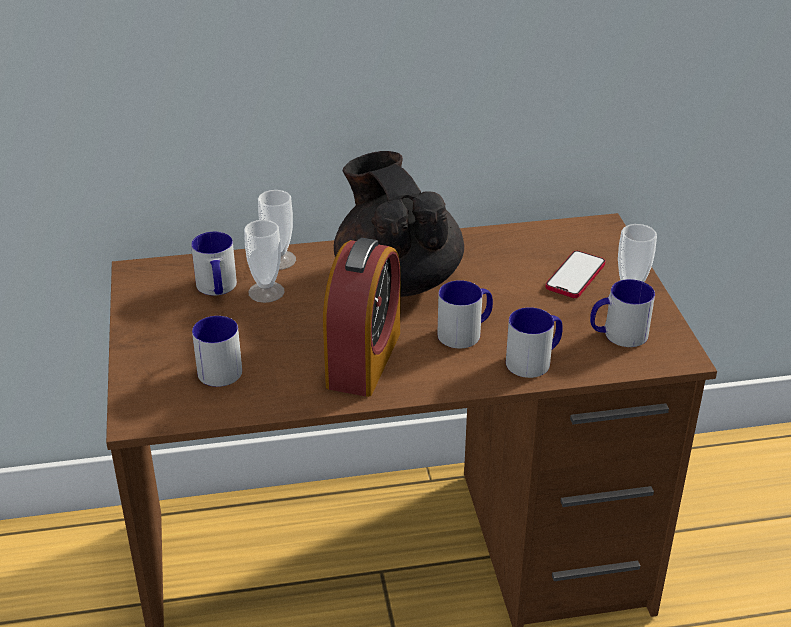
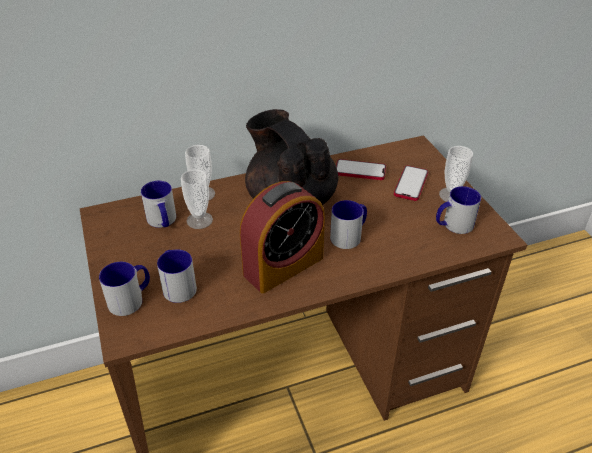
camera: 10 degrees left, 5 degrees up
alarm clock [323,238,400,397] -> alarm clock turned 45 degrees clockwise [240,181,325,293]
mug [506,307,563,378] -> mug moved to [99,262,150,316]
none -> phone [336,159,386,180]

